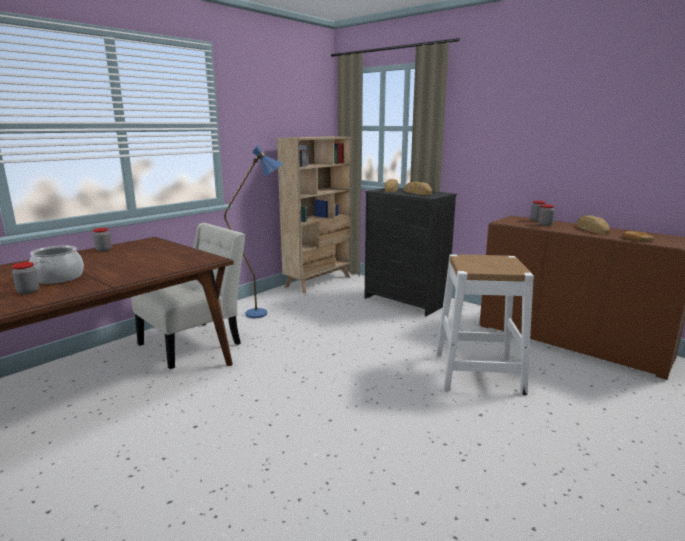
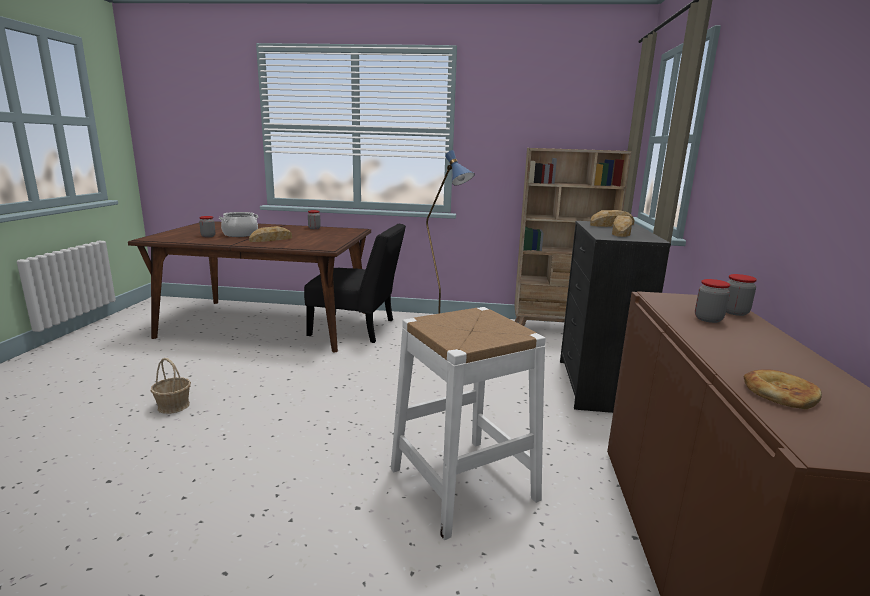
camera: 55 degrees right, 0 degrees up
white chair [131,223,245,369] -> black chair [304,224,406,343]
bread [577,216,610,235] -> bread moved to [249,226,292,242]
none -> basket [151,358,191,414]

